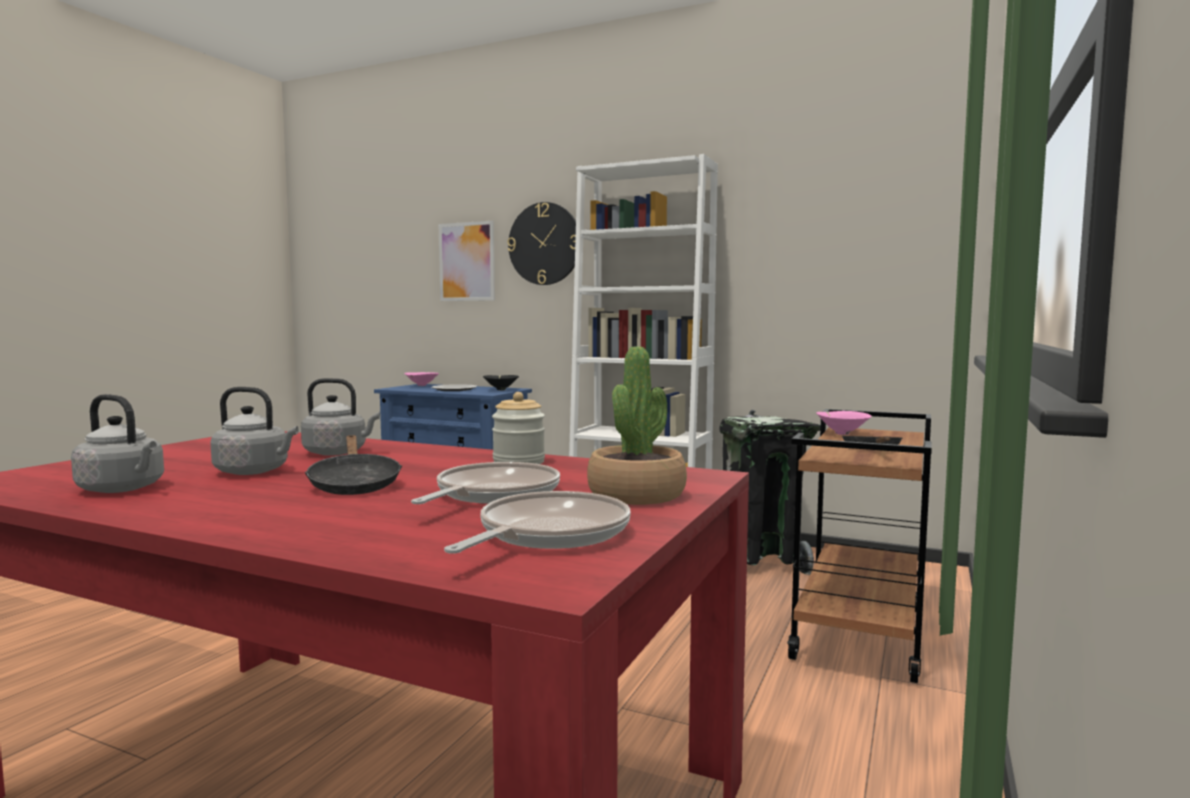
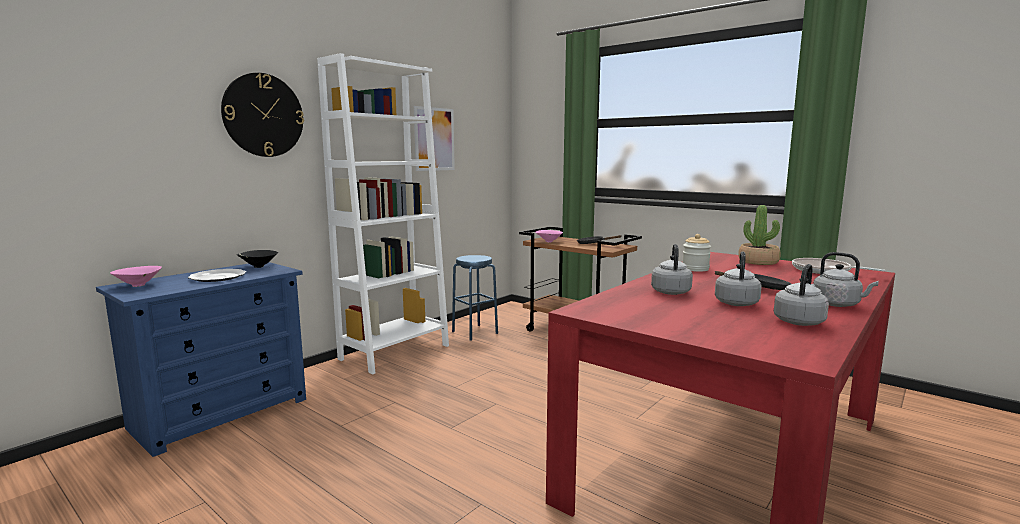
camera: 75 degrees left, 5 degrees up
frying pan [411,462,560,504] -> none
picture [439,221,495,301] -> picture moved to [414,106,455,171]
black trash can [719,410,821,575] -> blue stool [452,255,498,341]
none -> grey kettle [813,252,879,307]

